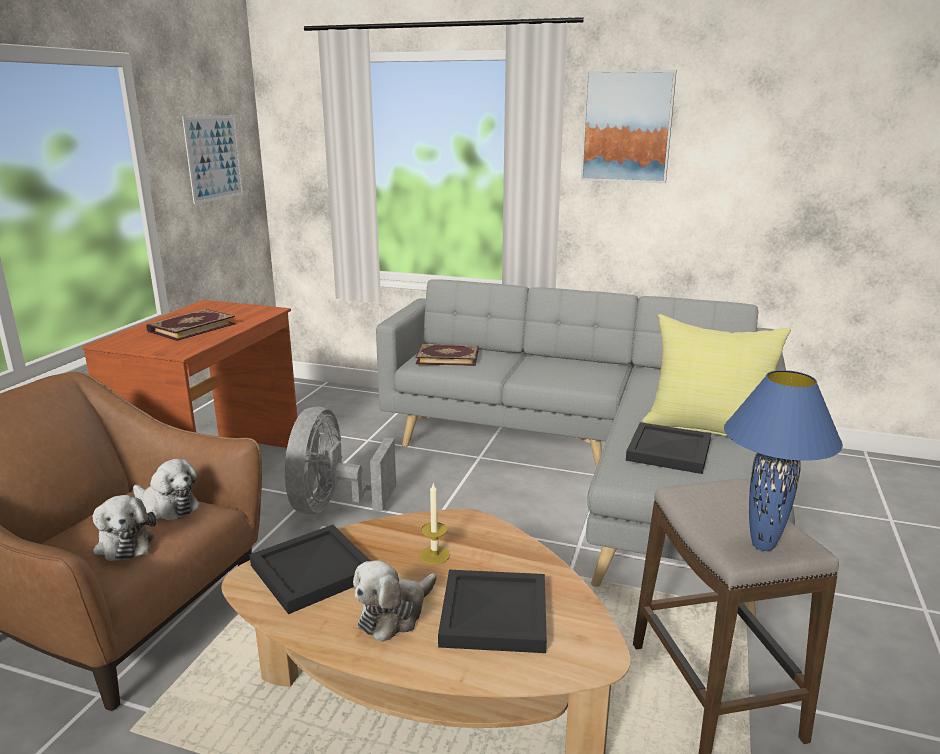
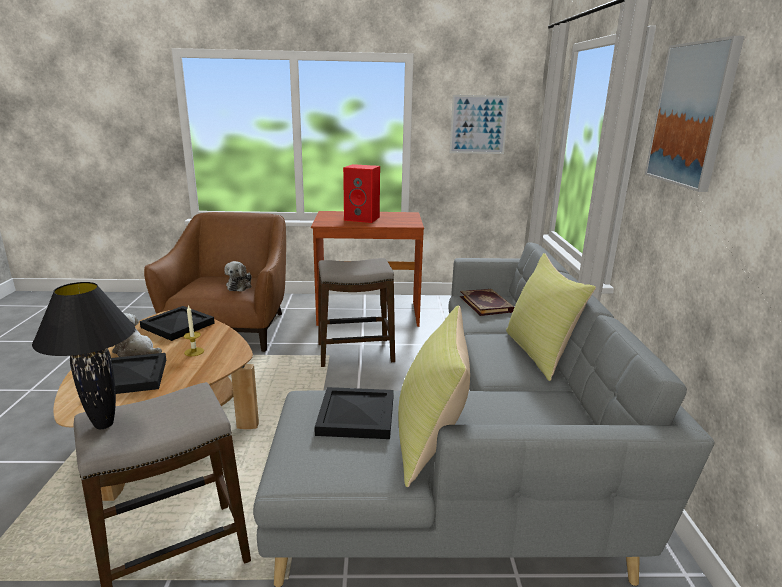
camera: 70 degrees right, 0 degrees up
plush toy [93,495,156,562] -> none
book [146,309,236,341] -> red speaker [343,164,380,223]
grey fan [285,407,396,514] -> stool [318,258,395,367]
blue table lamp [724,370,843,551] -> black table lamp [32,282,135,429]
none -> yellow pillow [506,253,596,381]

